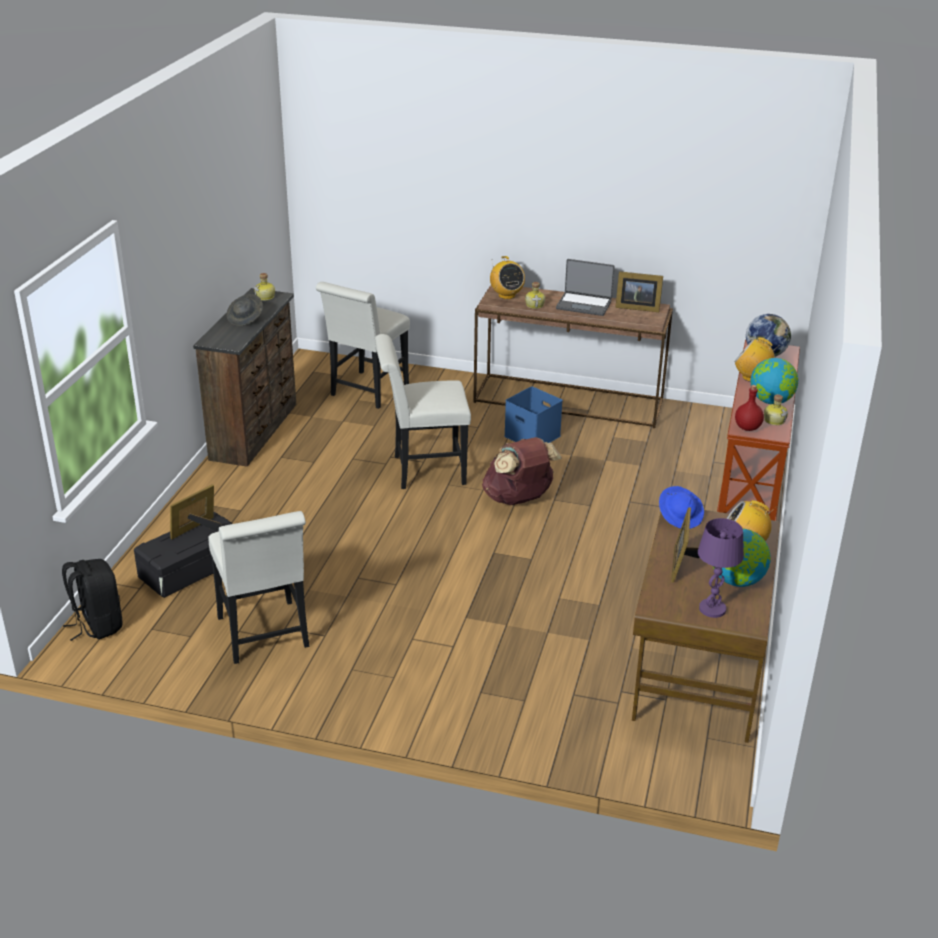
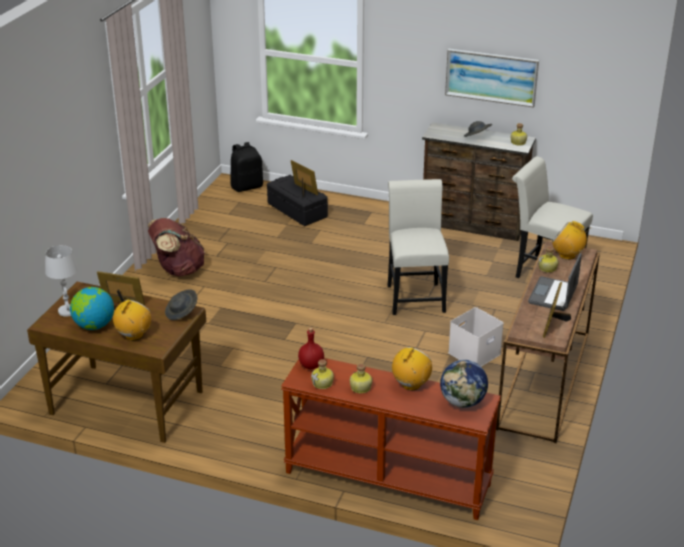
camera: 95 degrees right, 0 degrees up
white chair [208,511,309,664] -> none
brown backpack [482,437,562,505] -> brown backpack moved to [148,218,205,277]
radio [490,256,525,299] -> radio turned 45 degrees clockwise [552,221,587,260]
blue storage box [504,386,563,443] -> white storage box [448,307,504,366]
blue hat [659,486,704,529] -> grey hat [165,289,197,320]
purple table lamp [698,518,744,618] -> white table lamp [45,245,78,317]
globe [750,358,798,404] -> bottle [350,364,372,393]
none -> picture [445,49,539,107]

